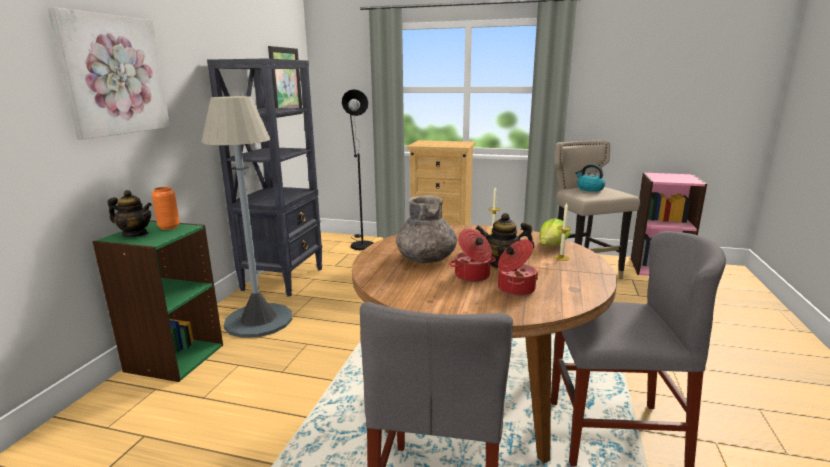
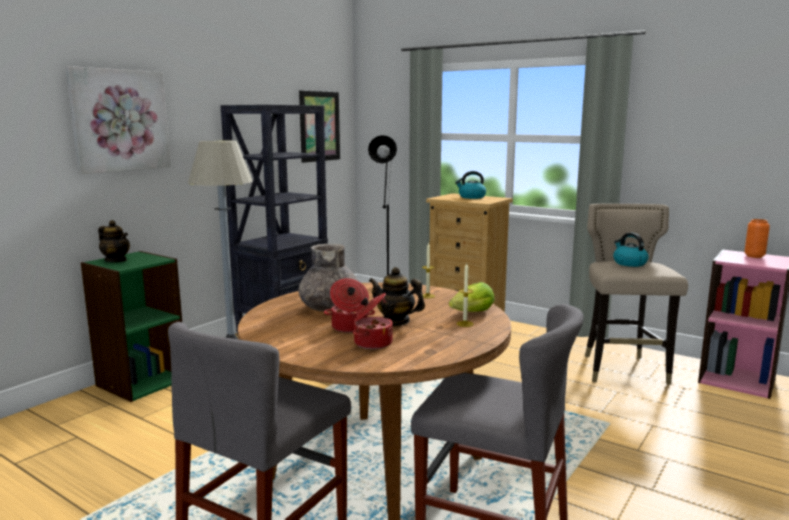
camera: 20 degrees right, 5 degrees down
orange vase [152,187,180,230] -> orange vase moved to [744,219,770,258]
none -> kettle [455,171,486,199]

